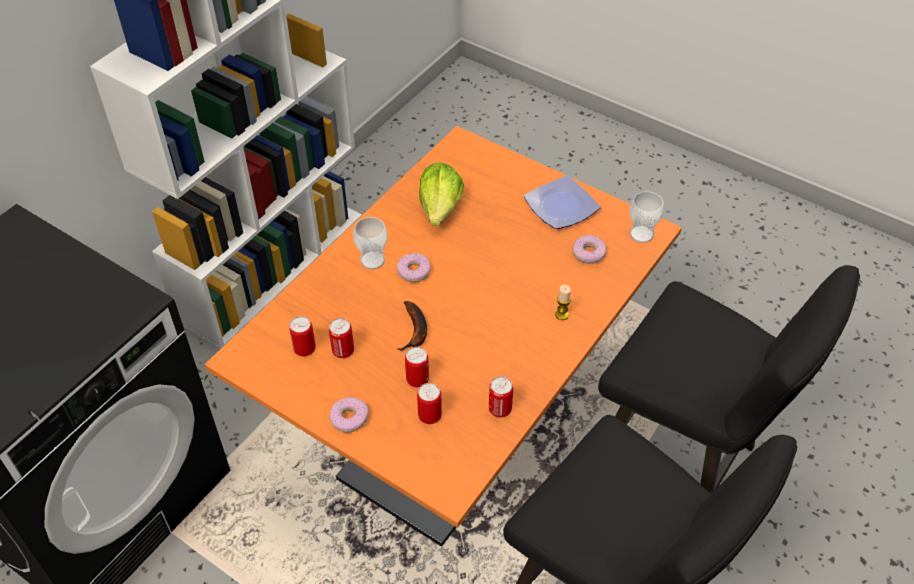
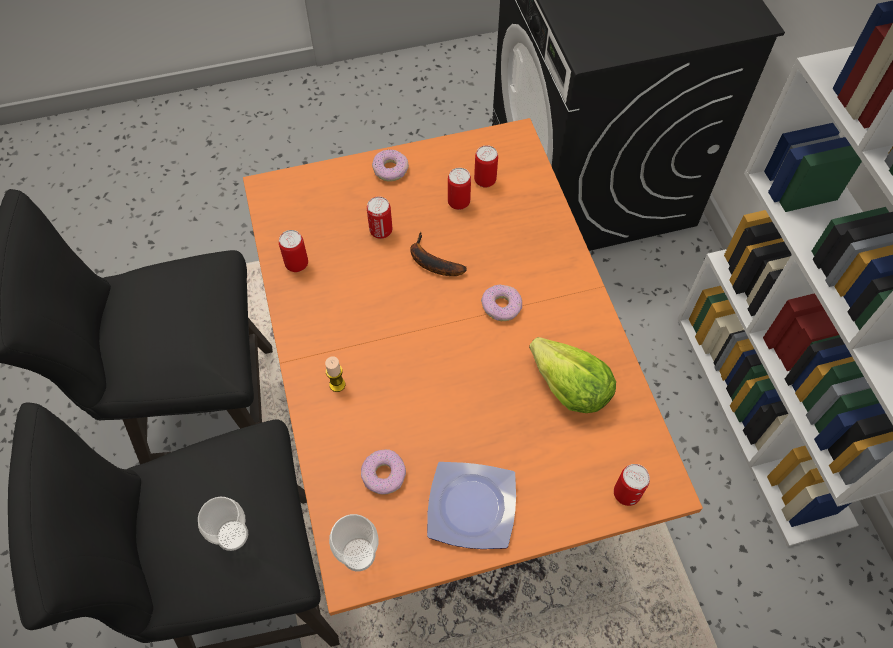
camera: 130 degrees right, 10 degrees up
cup [353,217,388,270] -> cup moved to [198,497,248,551]
can [417,383,442,424] -> can moved to [614,464,650,506]

